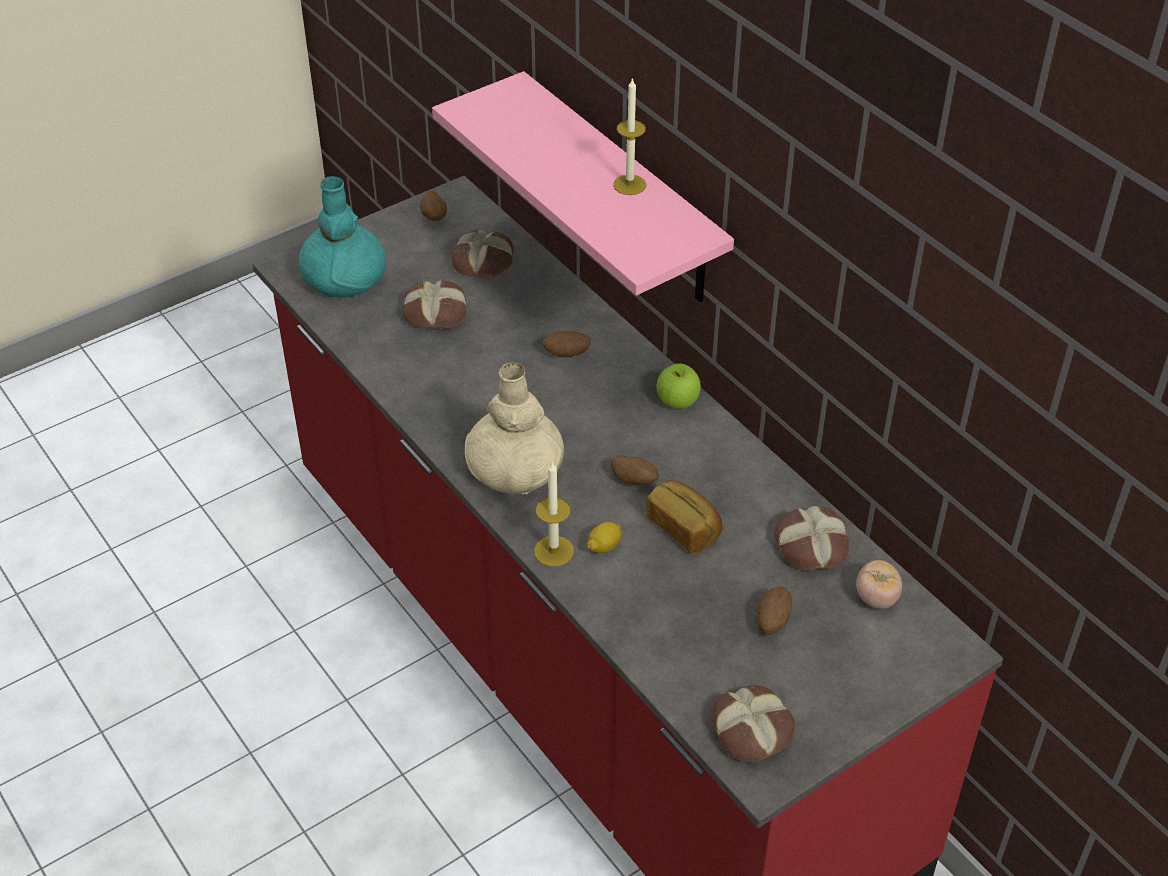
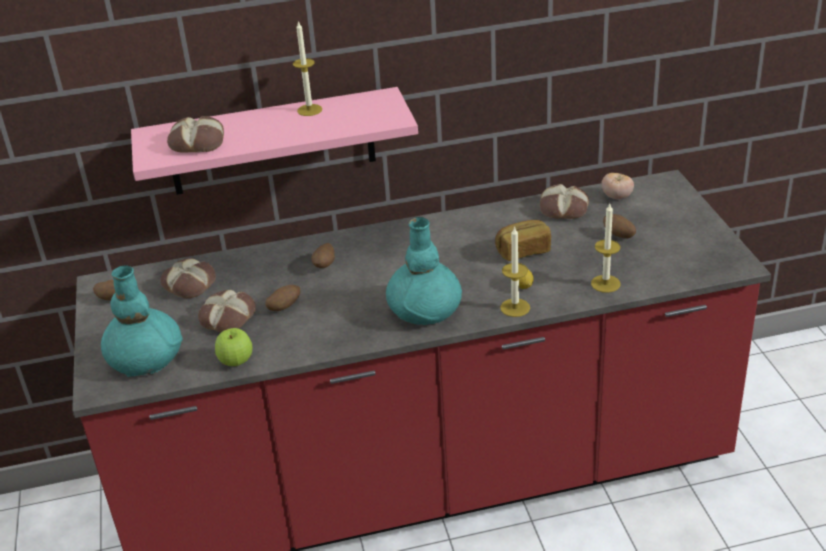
camera: 65 degrees left, 10 degrees down
beige vase [465,362,564,494] -> turquoise vase [386,217,462,325]
potato [611,455,659,485] -> potato moved to [265,285,300,311]
apple [656,363,701,409] -> apple moved to [215,328,252,366]
bread [711,685,795,763] -> bread moved to [167,116,224,153]
none -> candle [591,204,620,293]

